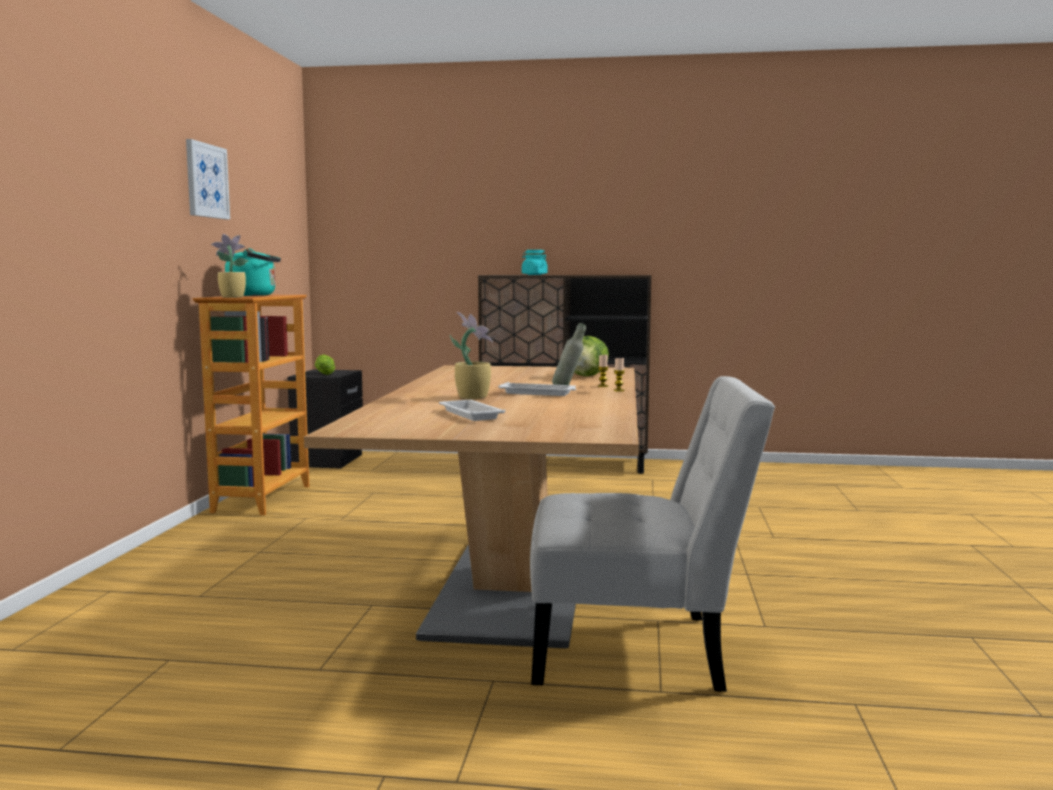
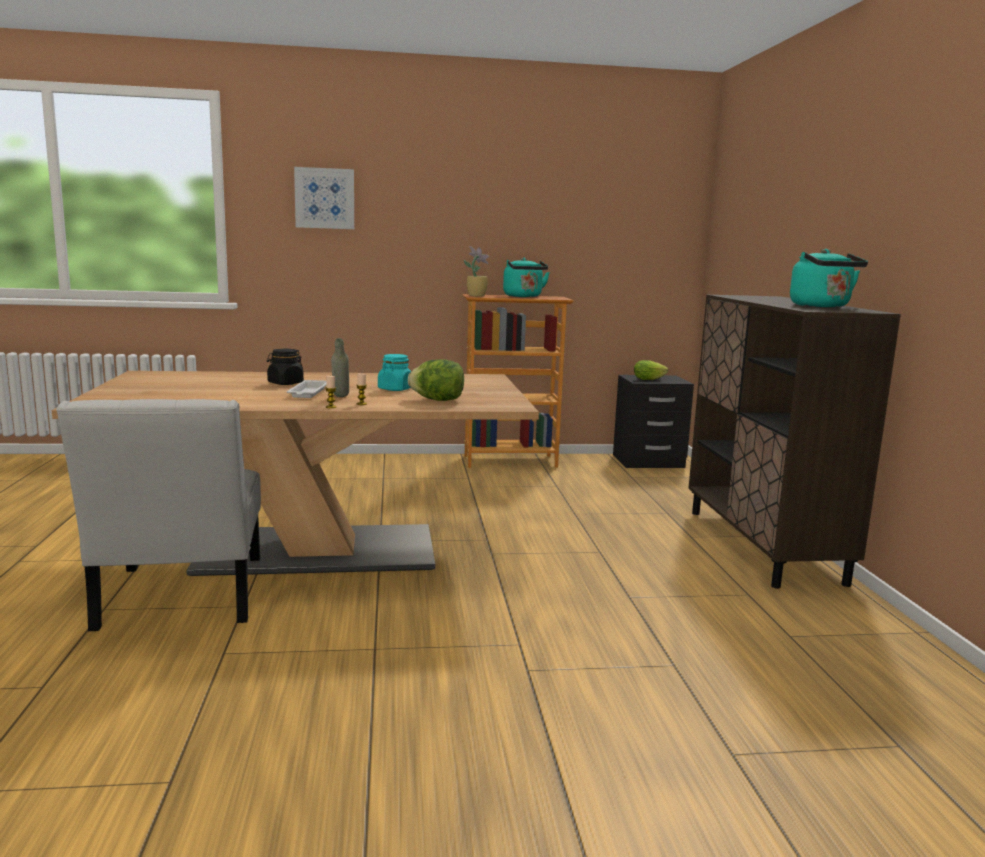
camera: 75 degrees right, 5 degrees up
picture [186,139,230,219] -> picture moved to [294,167,354,229]
white tray [439,400,505,421] -> none
potted plant [450,312,493,399] -> black jar [267,349,304,385]
turquoise jar [522,250,548,275] -> turquoise jar moved to [378,354,411,391]
none -> turquoise kettle [790,249,868,308]

